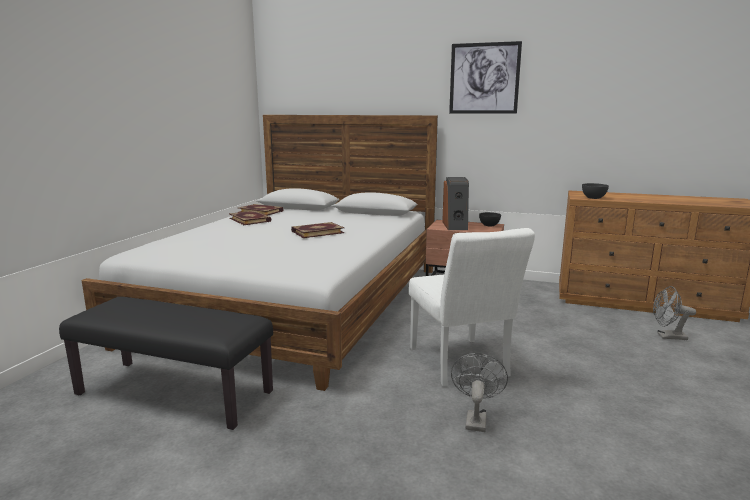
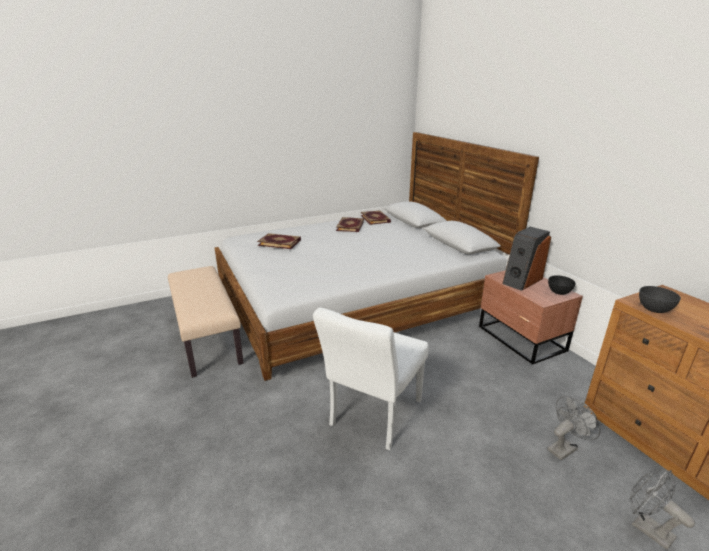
camera: 45 degrees right, 10 degrees up
black bench [59,297,273,430] -> beige bench [168,266,243,378]
book [291,222,345,238] -> book moved to [257,233,301,249]
picture [449,41,522,114] -> none
grey fan [451,353,508,432] -> grey fan moved to [547,396,600,460]

